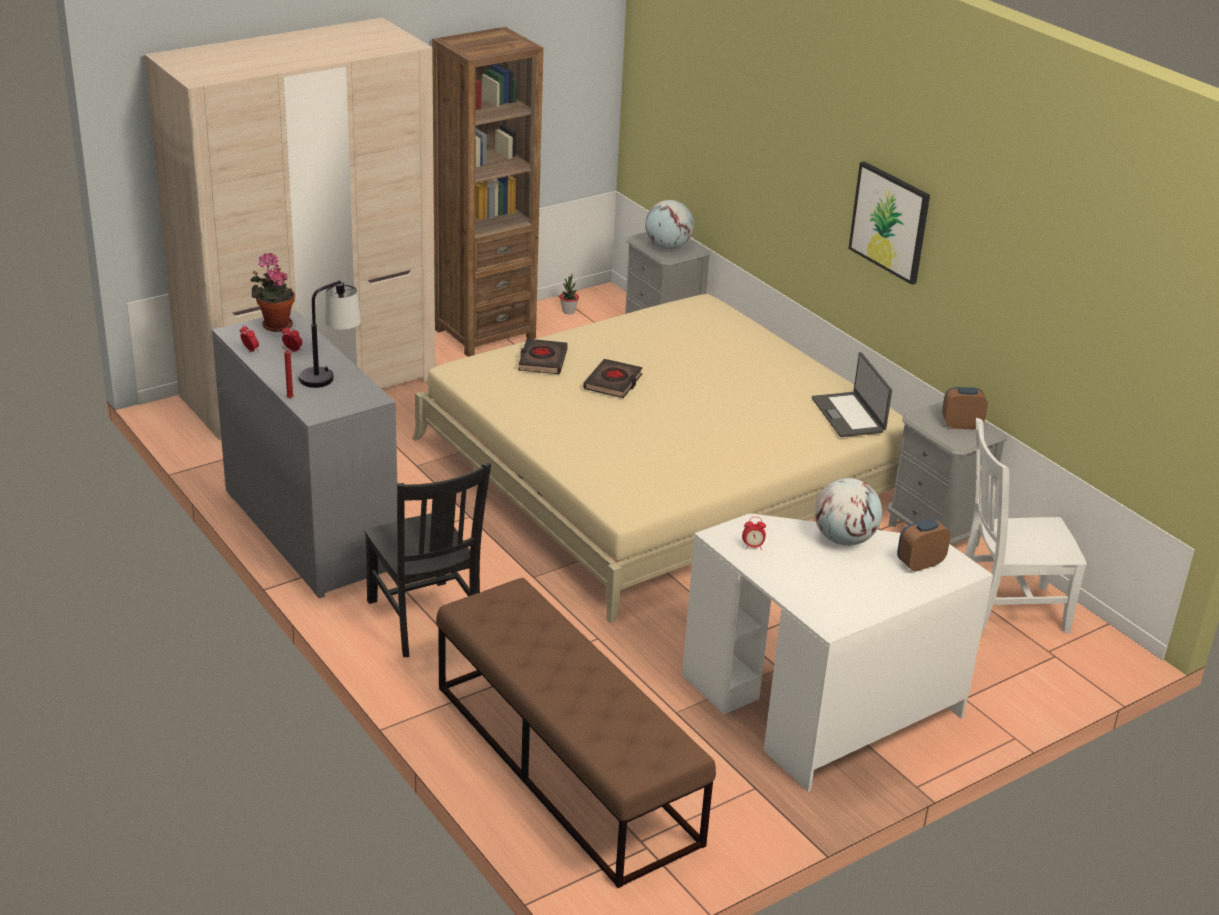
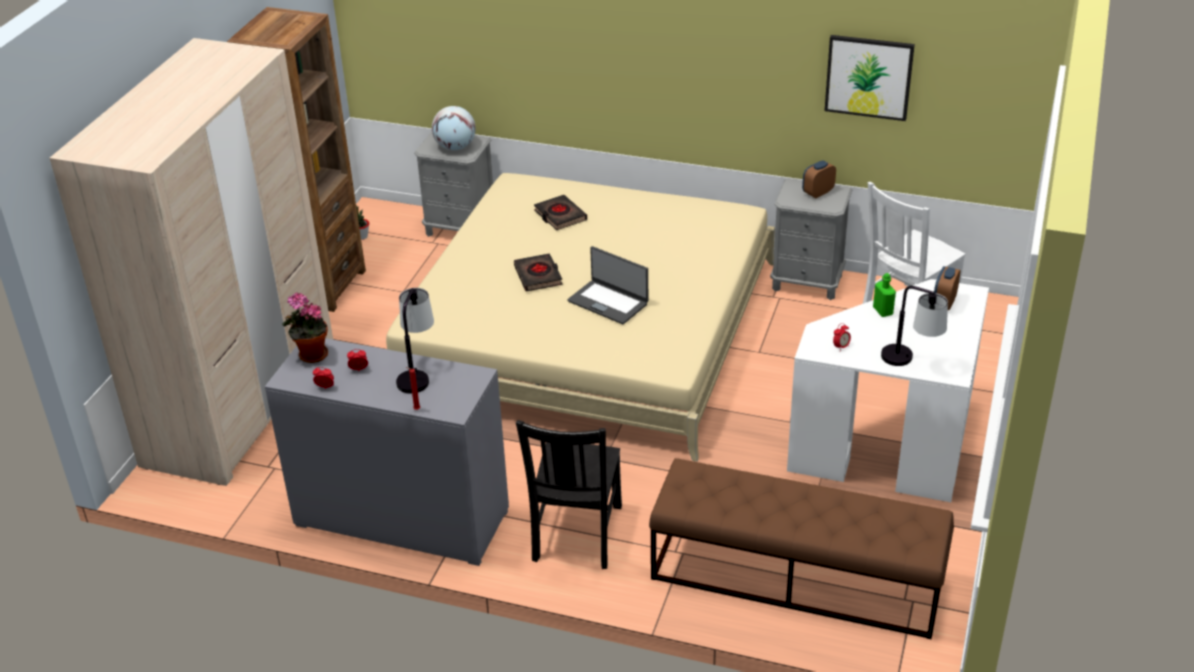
camera: 35 degrees left, 5 degrees up
black chair [365,463,491,657] -> black chair turned 75 degrees clockwise [516,420,622,569]
black book [518,339,568,374] -> black book moved to [534,195,587,230]
laptop [812,352,892,437] -> laptop moved to [568,246,648,324]
globe [814,478,882,546] -> green bottle [873,273,896,317]
picture [848,161,930,285] -> picture moved to [824,35,915,121]
none -> table lamp [881,286,948,366]

